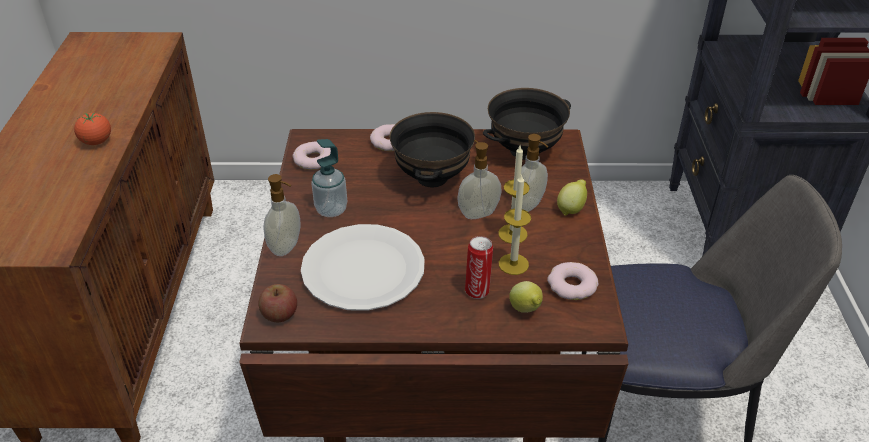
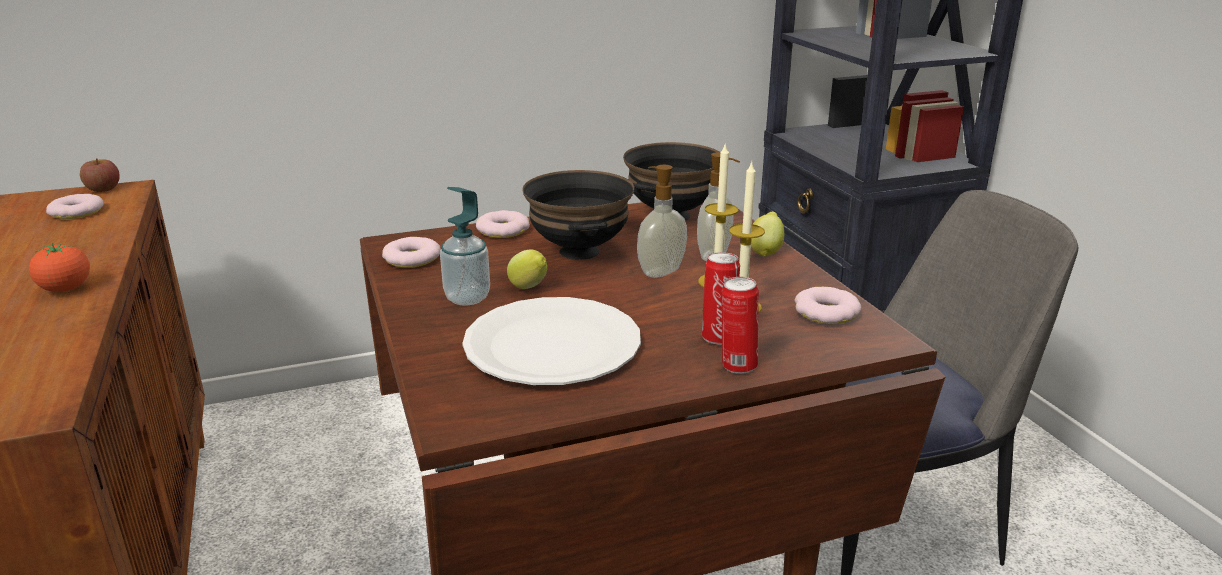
camera: 20 degrees left, 15 degrees down
apple [258,284,297,322] -> apple moved to [80,158,120,192]
soap dispenser [263,174,300,256] -> none
lemon [509,281,543,313] -> lemon moved to [507,249,547,289]
none -> donut [46,194,103,219]
none -> can [721,277,759,374]

